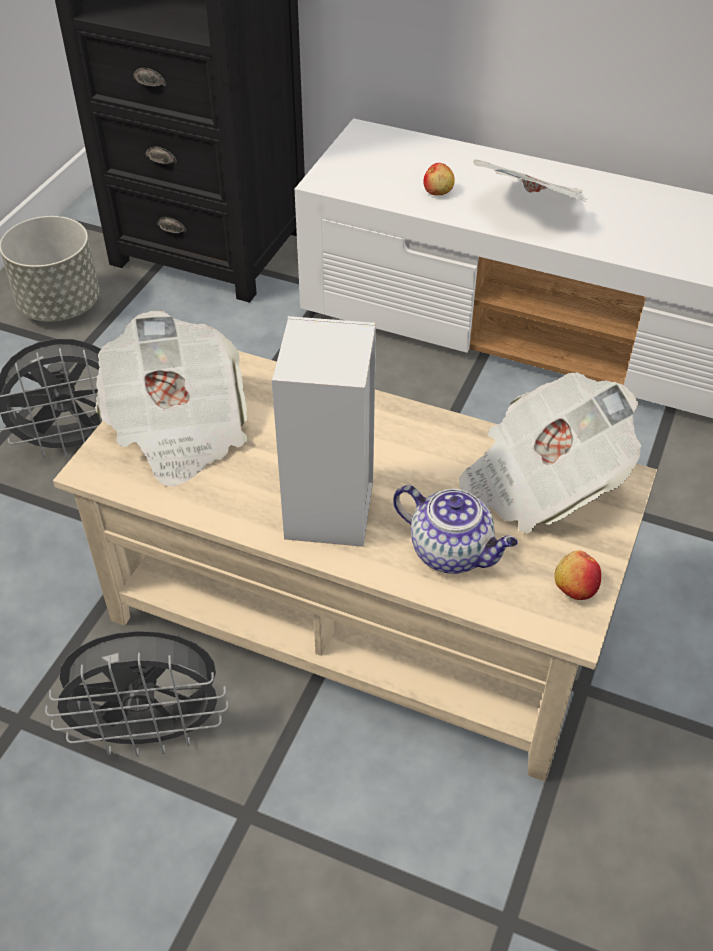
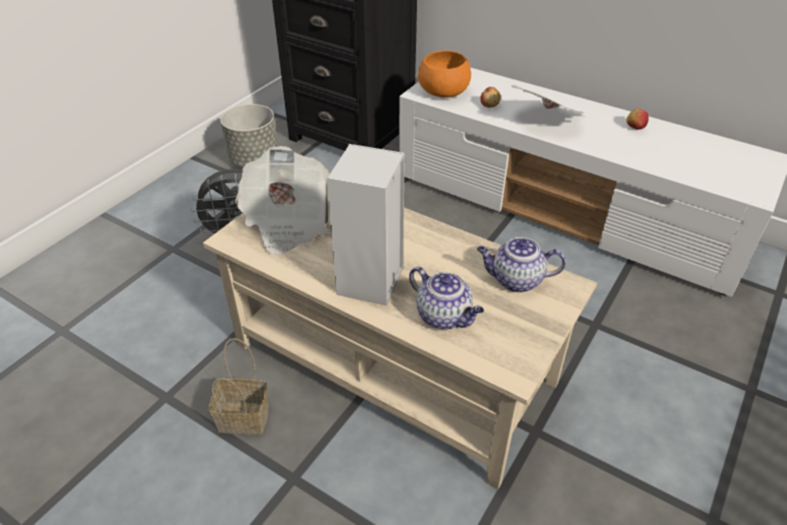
camera: 10 degrees right, 5 degrees down
grey fan [45,631,228,757] -> basket [209,338,269,435]
newspaper [459,372,641,533] -> teapot [477,237,566,292]
apple [554,551,601,600] -> apple moved to [626,108,649,129]
none -> orange bowl [418,50,471,98]

